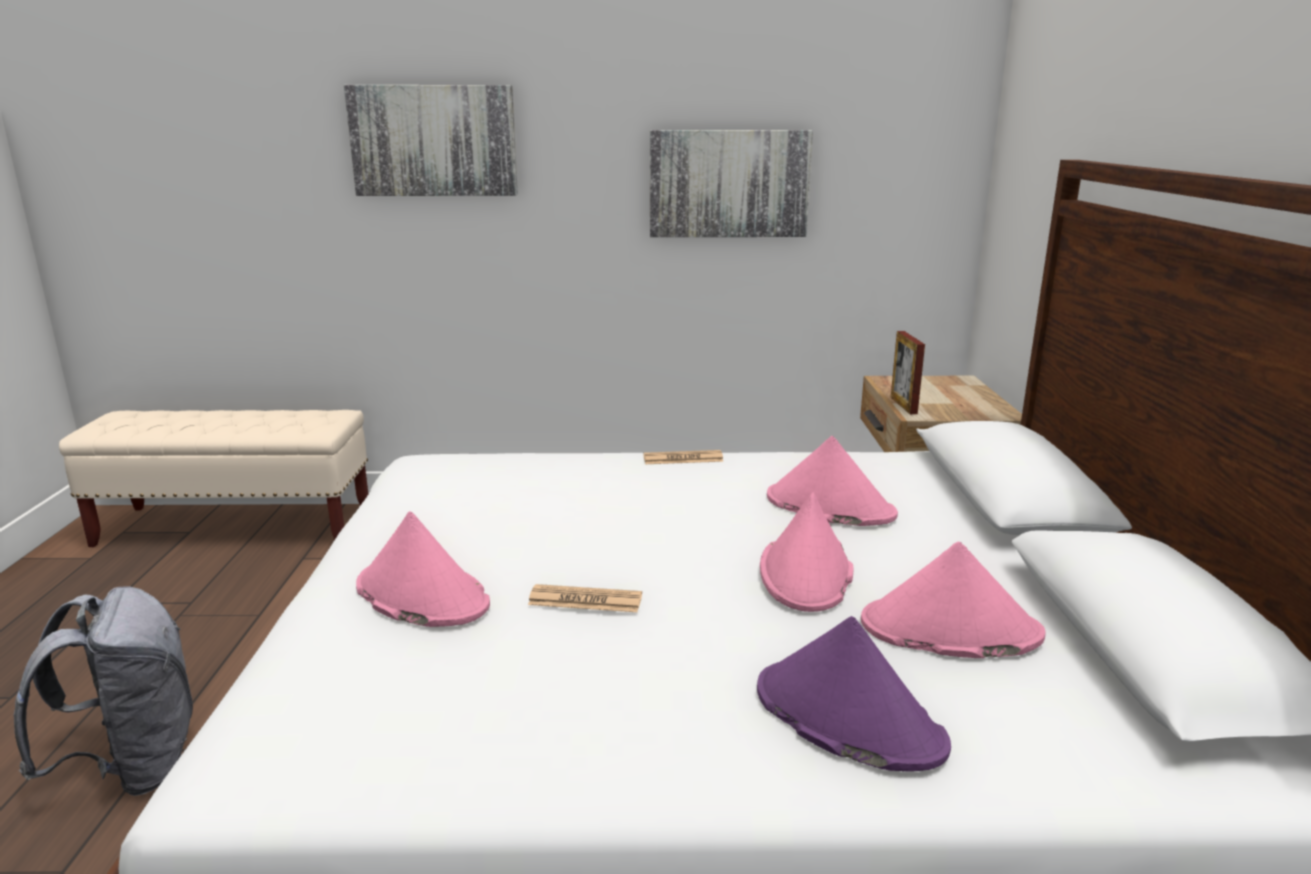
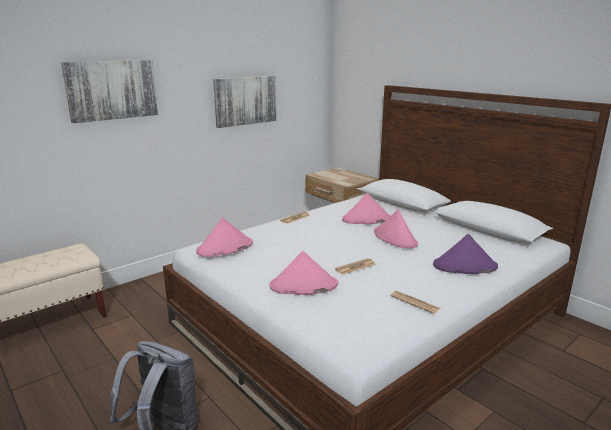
camera: 40 degrees left, 0 degrees up
pink hat [861,541,1046,658] -> pink hat moved to [196,218,253,257]
picture frame [891,331,925,414] -> none
none -> newspaper [391,291,440,314]

